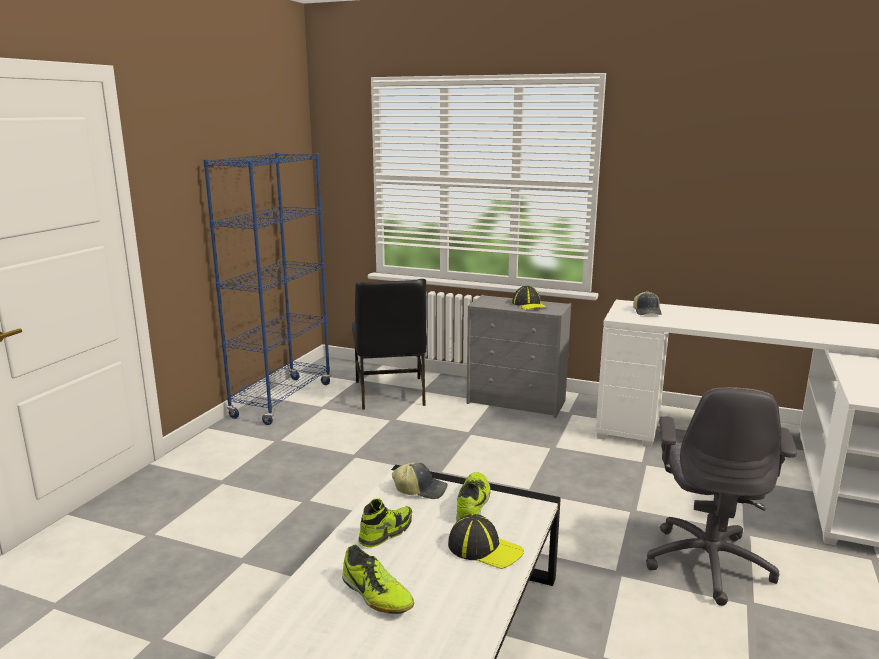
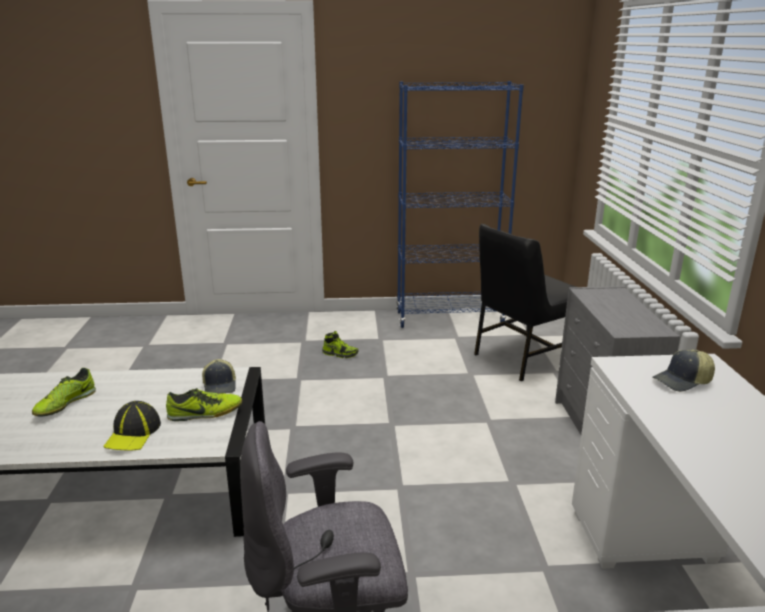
camera: 65 degrees right, 5 degrees up
shoe [359,498,412,547] -> shoe moved to [322,331,358,358]
cap [512,286,547,310] -> none

